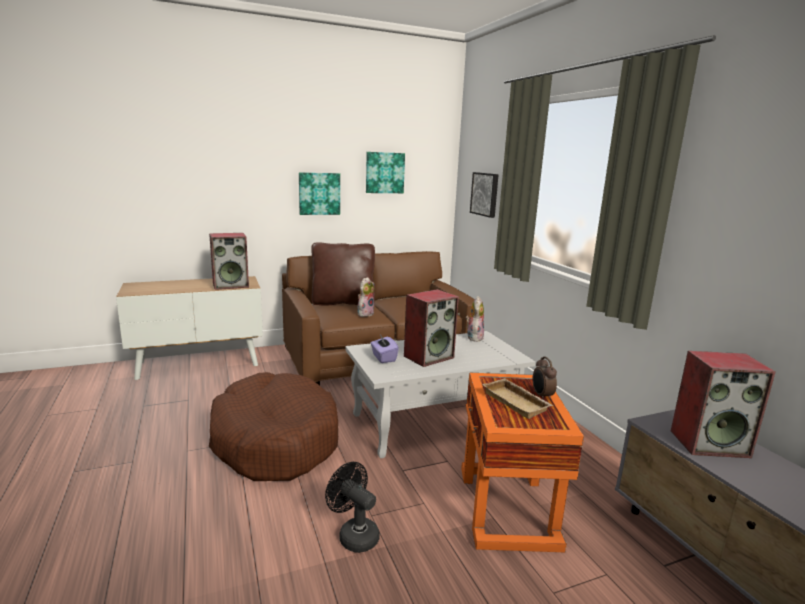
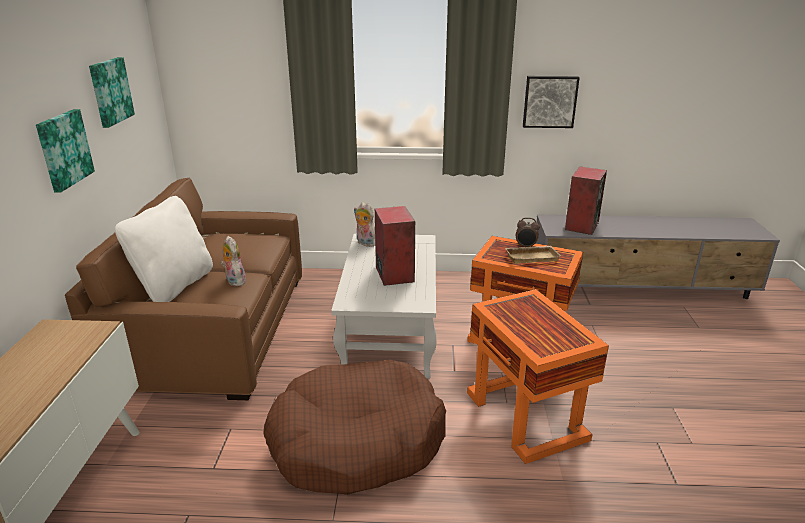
camera: 65 degrees left, 10 degrees up
speaker [209,233,249,290] -> none
brown pillow [311,242,375,305] -> white pillow [115,196,213,302]
black fan [325,462,380,553] -> orange side table [467,289,609,464]
purple tissue box [371,335,399,363] -> none
picture [470,172,499,218] -> picture moved to [523,76,580,128]

